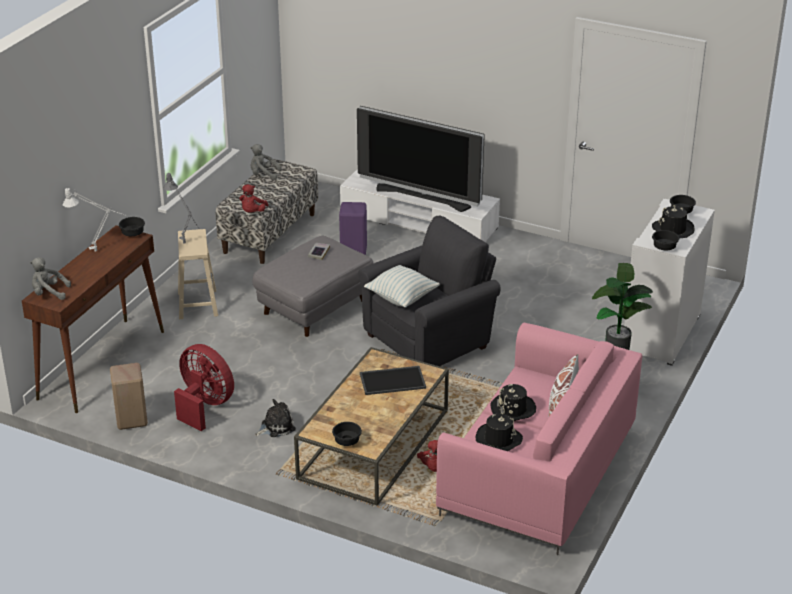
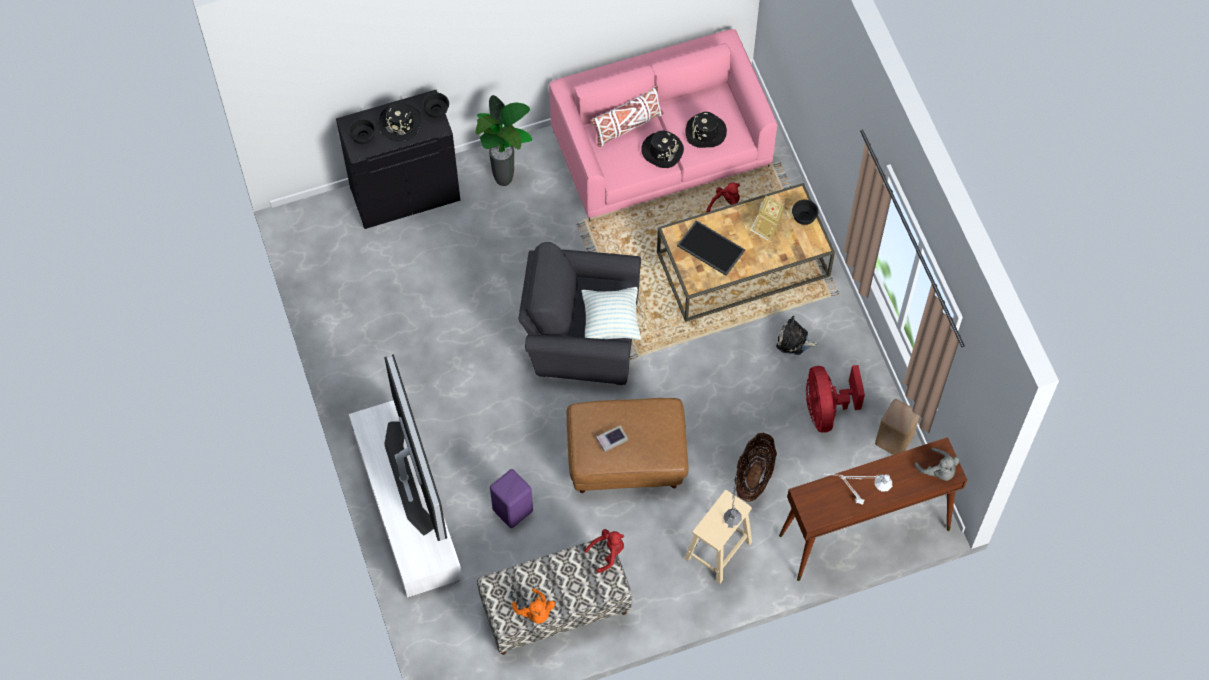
camera: 135 degrees left, 30 degrees up
black bowl [119,217,145,236] -> none
grey plush toy [250,144,282,180] -> orange plush toy [512,588,555,624]
grey ottoman [252,236,374,337] -> brown ottoman [567,398,689,493]
white cabinet [624,199,715,366] -> black cabinet [336,90,461,229]
none -> basket [734,433,777,502]
none -> book [750,195,785,241]

